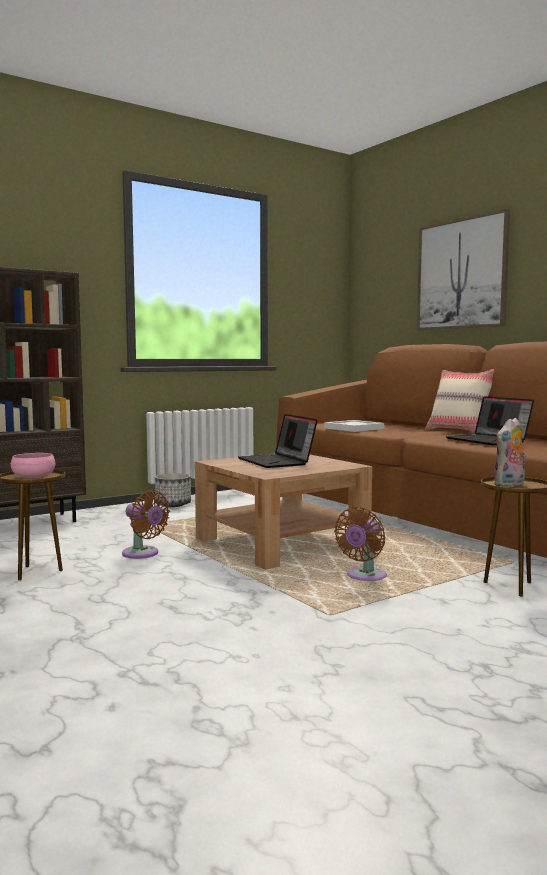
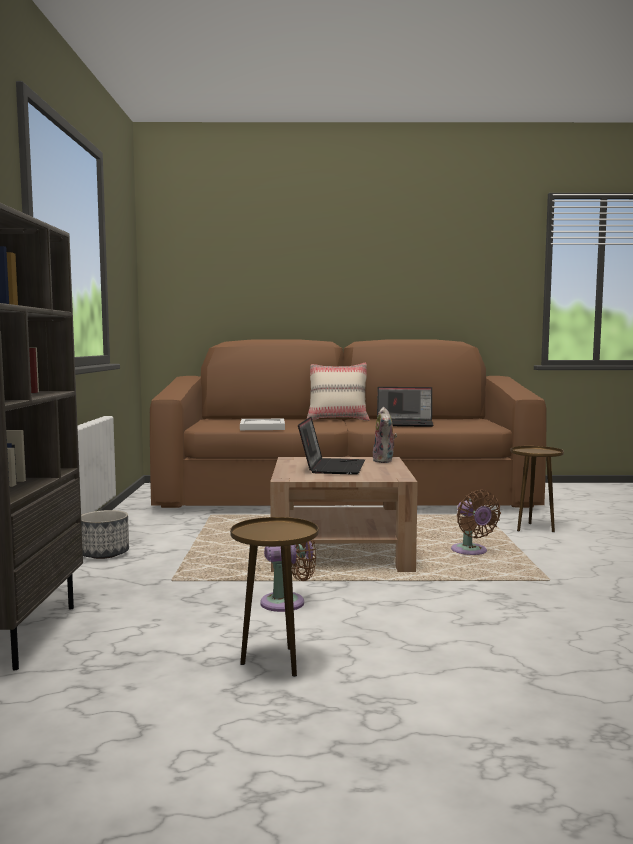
camera: 55 degrees left, 0 degrees up
pink bowl [11,453,55,478] -> none
laptop [238,414,318,468] -> laptop turned 90 degrees counterclockwise [298,417,365,475]
picture [417,209,510,330] -> none
plush toy [493,418,527,487] -> plush toy moved to [372,407,397,463]

